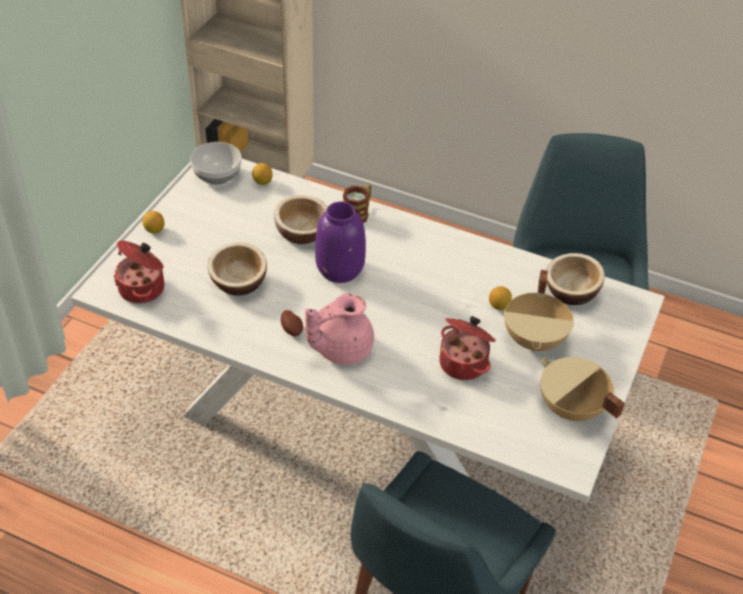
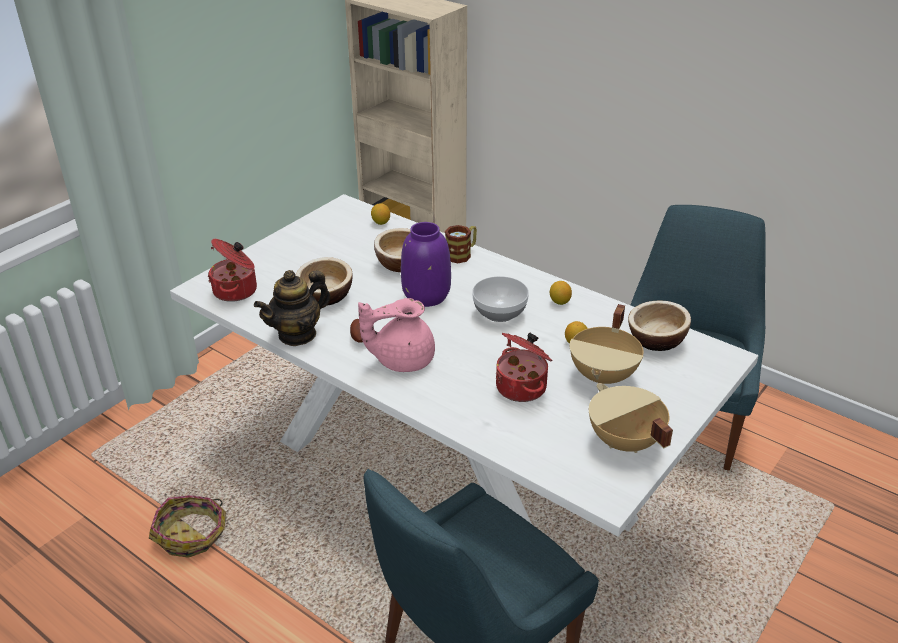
camera: 15 degrees right, 10 degrees down
lemon [143,211,164,234] -> lemon moved to [550,281,572,305]
bowl [190,142,241,185] -> bowl moved to [472,276,529,322]
none -> basket [149,495,226,558]
none -> teapot [254,270,331,346]

